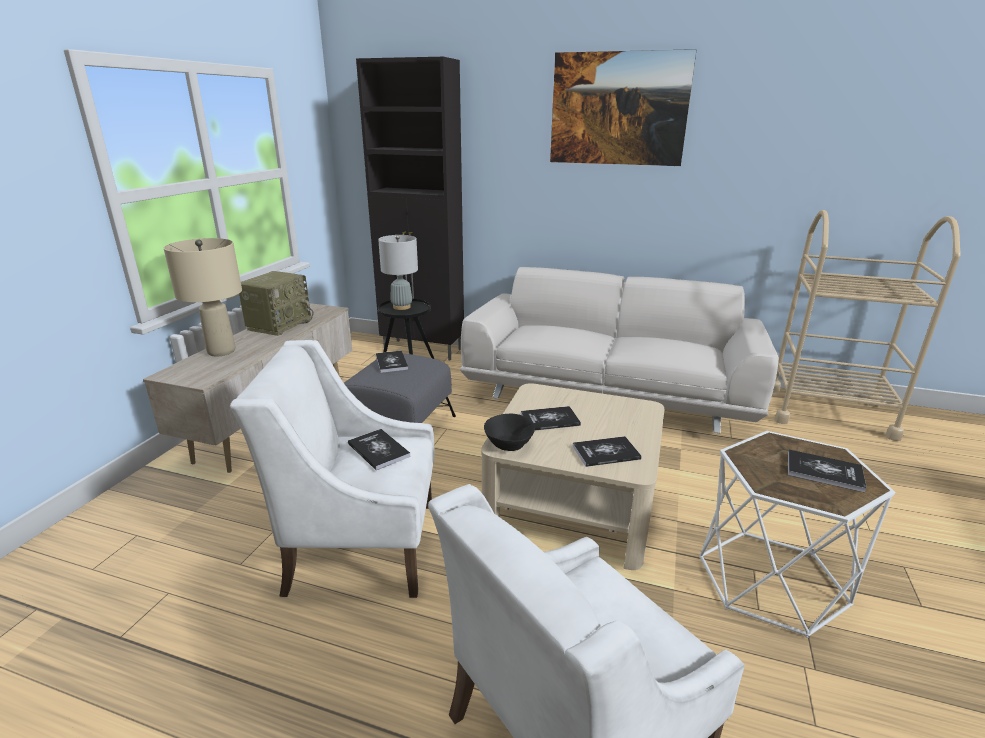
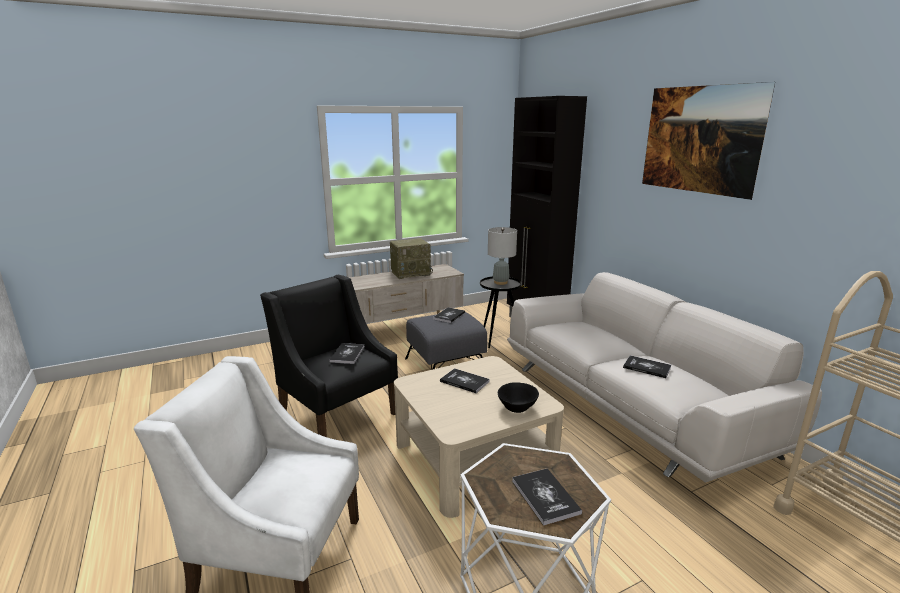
camera: 45 degrees right, 5 degrees down
beige table lamp [164,238,242,357] -> none
white armchair [230,340,435,598] -> black armchair [260,275,398,437]
black bowl [484,414,535,451] -> black bowl moved to [498,382,539,413]
book [572,436,642,467] -> book moved to [623,355,671,378]

